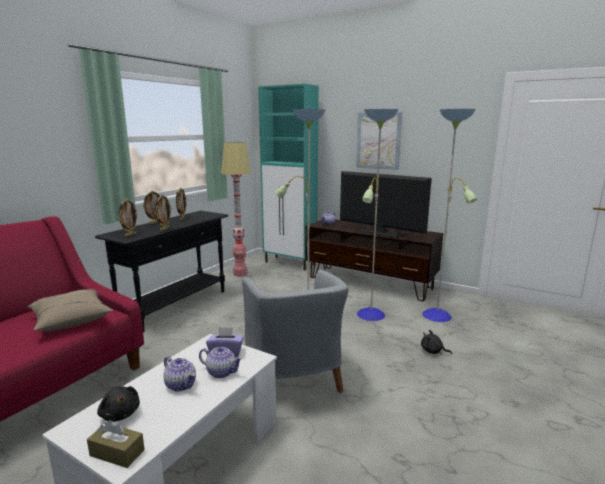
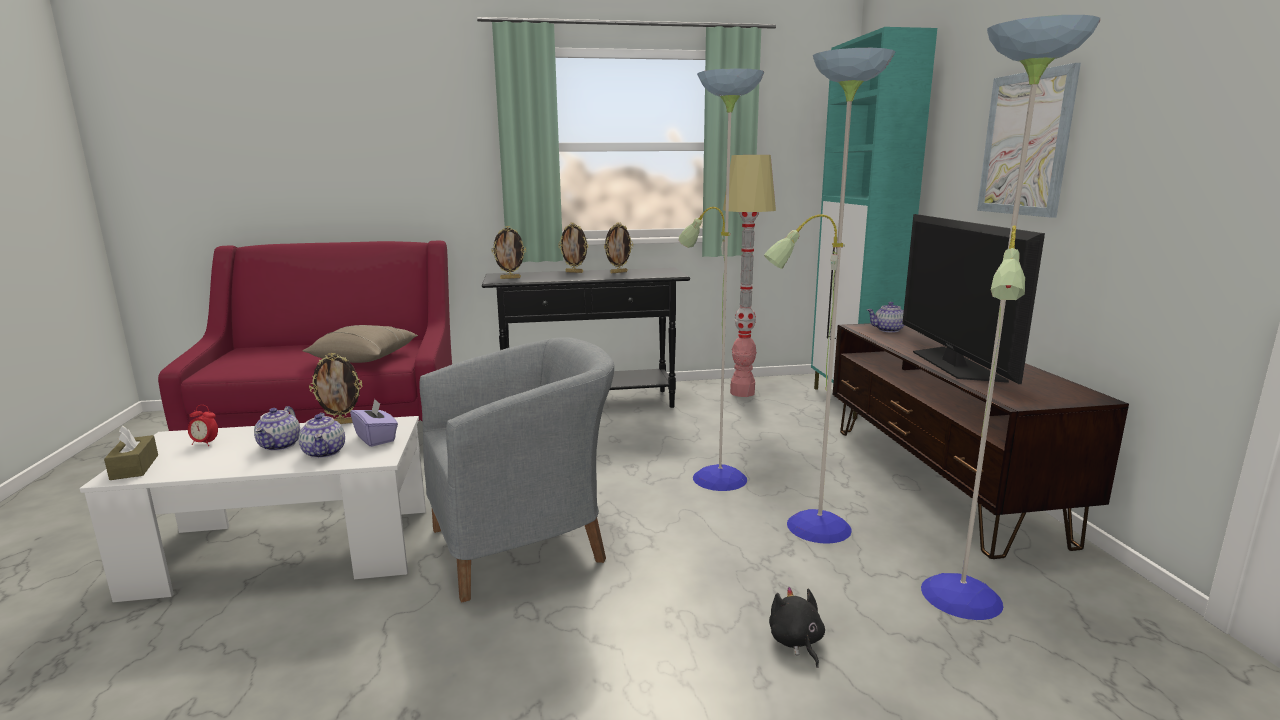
camera: 50 degrees right, 0 degrees up
black plush toy [97,386,140,422] -> alarm clock [188,405,218,446]
picture frame [155,195,172,231] -> picture frame moved to [309,353,363,424]
grey armchair [242,270,349,393] -> grey armchair turned 150 degrees counterclockwise [419,337,614,603]

